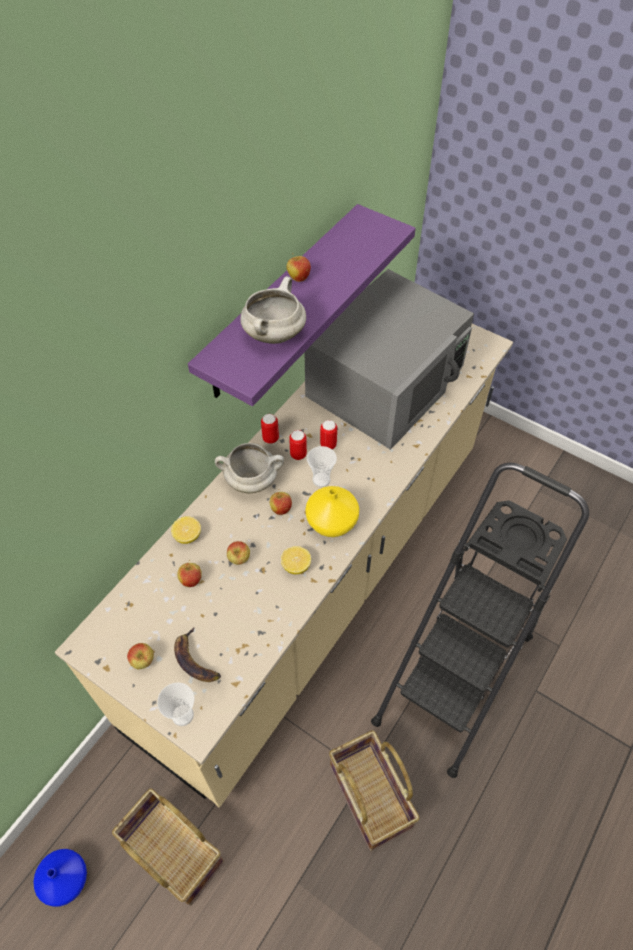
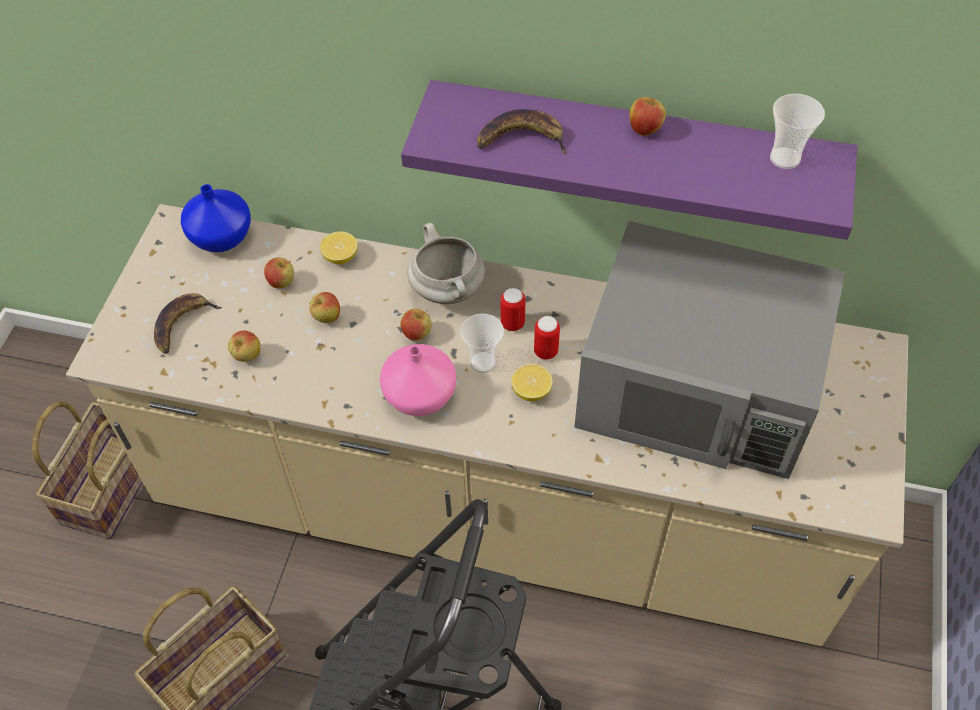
camera: 70 degrees right, 0 degrees up
blue vase [33,849,87,907] -> blue vase moved to [181,184,251,252]
apple [127,643,154,670] -> apple moved to [228,331,260,362]
cup [157,682,194,726] -> cup moved to [770,94,825,169]
white cooking pot [240,276,306,344] -> banana [477,109,567,155]
can [261,414,279,444] -> none
lemon [281,546,311,574] -> lemon moved to [511,364,553,401]
yellow vase [305,486,359,537] -> pink vase [380,344,456,416]

